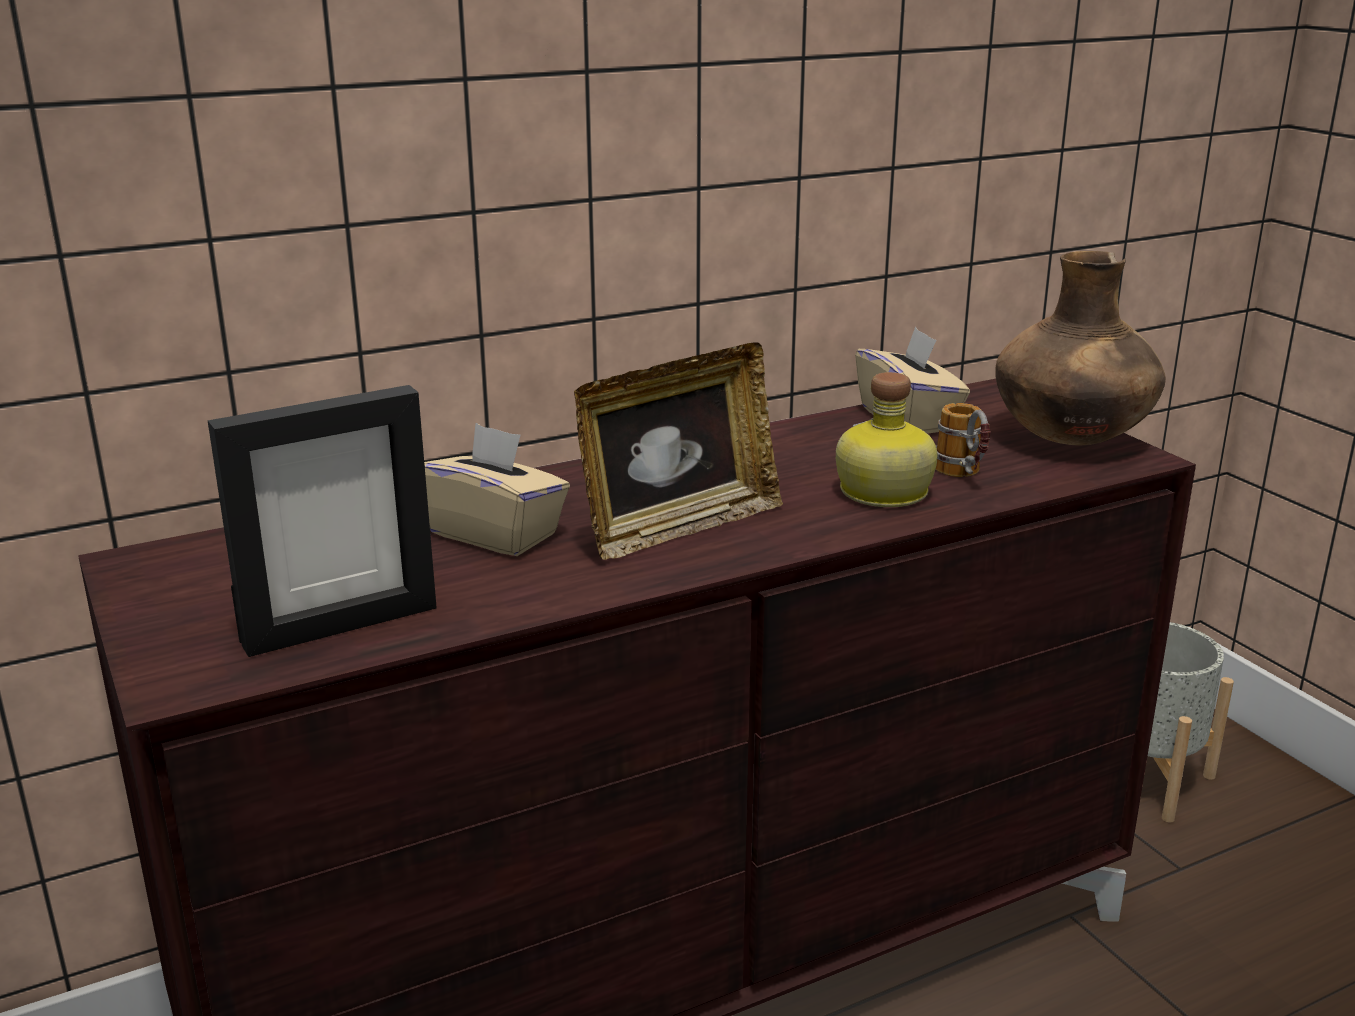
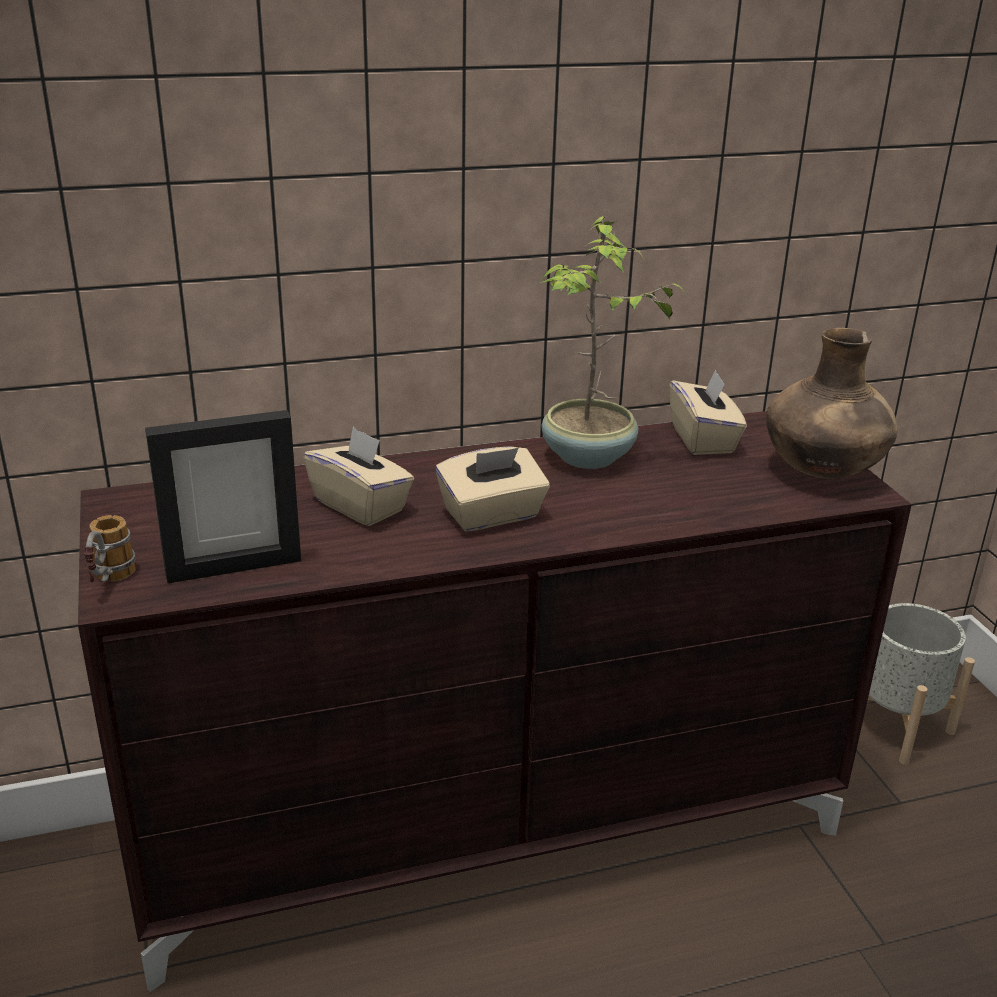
camera: 10 degrees right, 5 degrees up
picture frame [574,343,783,560] -> beige tissue box [435,446,550,532]
bottle [836,372,938,507] -> none
mug [936,403,991,477] -> mug moved to [84,515,136,582]
none -> potted plant [540,216,687,469]

